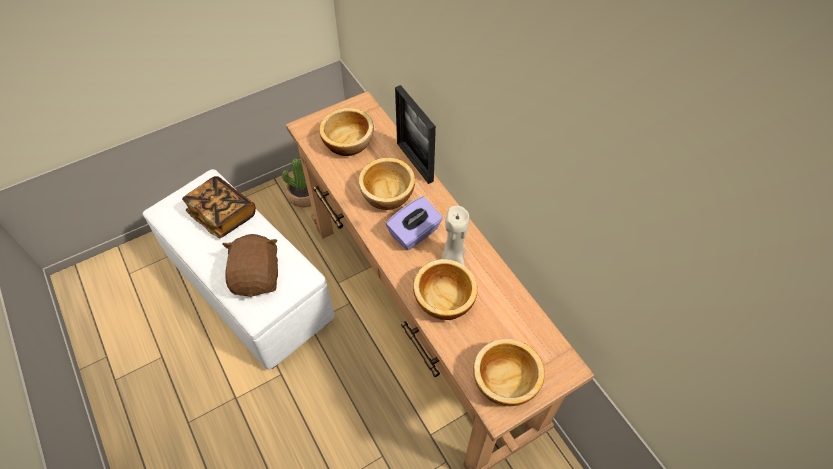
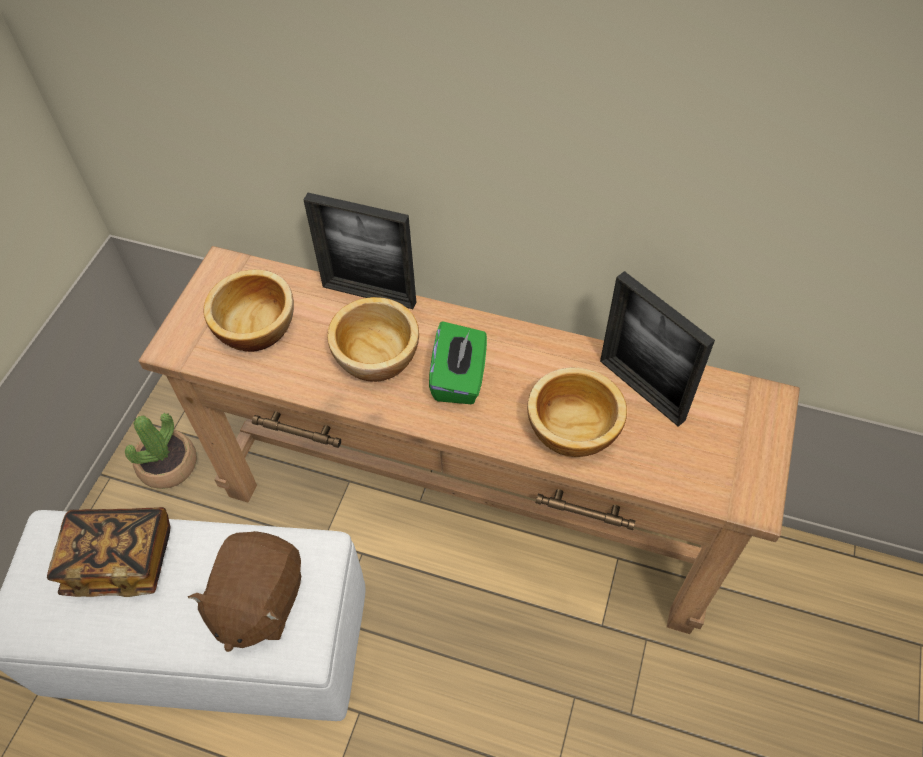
camera: 40 degrees left, 0 degrees up
brown plush toy [222,234,278,297] -> brown plush toy turned 120 degrees counterclockwise [188,531,301,652]
purple tissue box [386,197,443,250] -> green tissue box [429,321,487,404]
beige candle [441,206,469,266] -> none
bowl [473,339,545,406] -> none
none -> picture frame [600,271,715,427]

